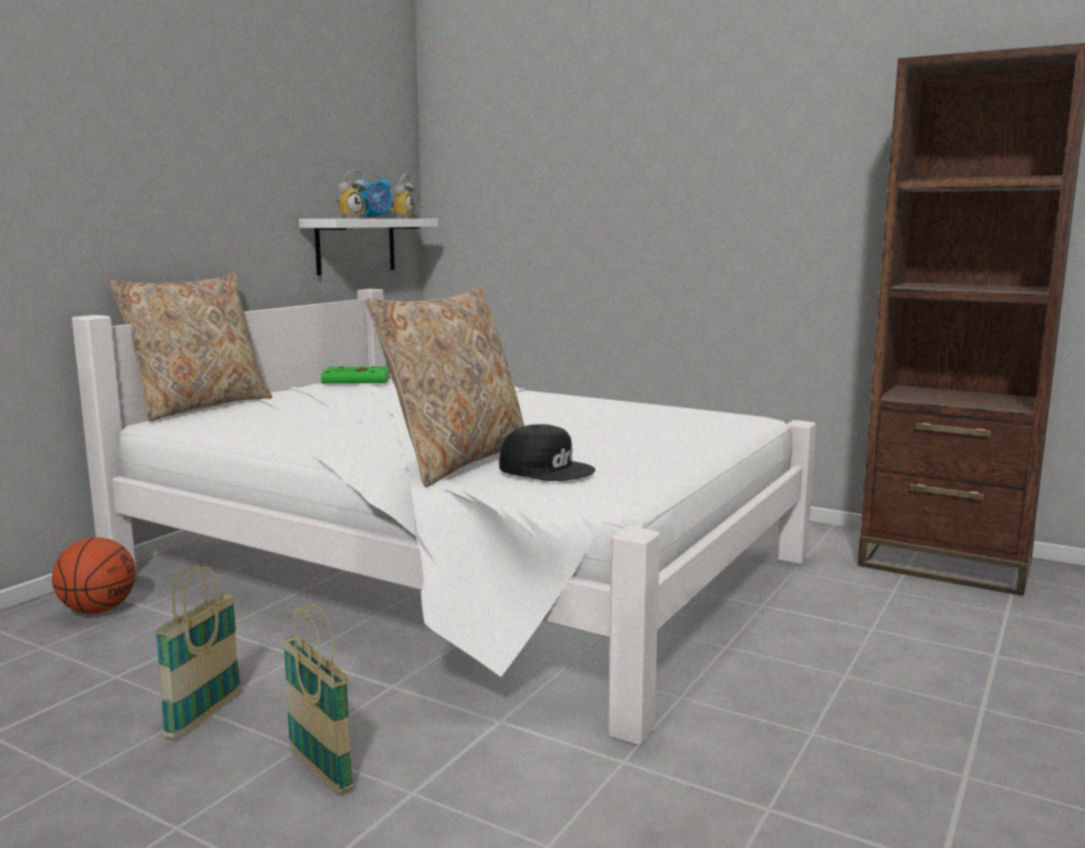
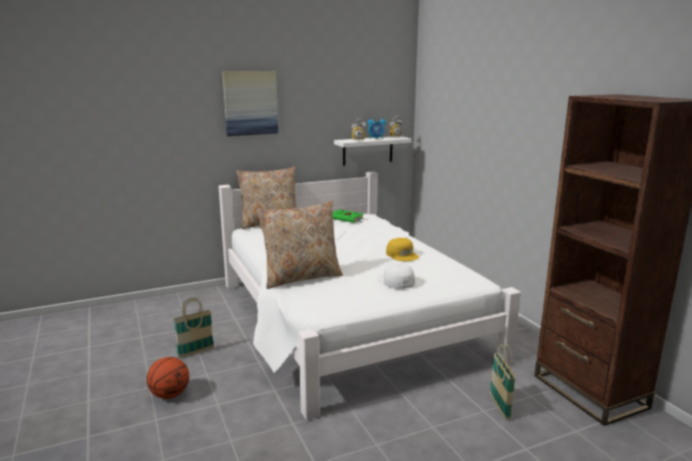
camera: 35 degrees right, 5 degrees up
basketball [52,537,136,614] -> basketball moved to [147,357,189,399]
basket [283,604,353,794] -> basket moved to [490,344,516,419]
black cap [499,424,595,481] -> none
none -> picture [222,71,278,136]
none -> white cap [377,263,415,289]
none -> yellow cap [386,238,419,261]

